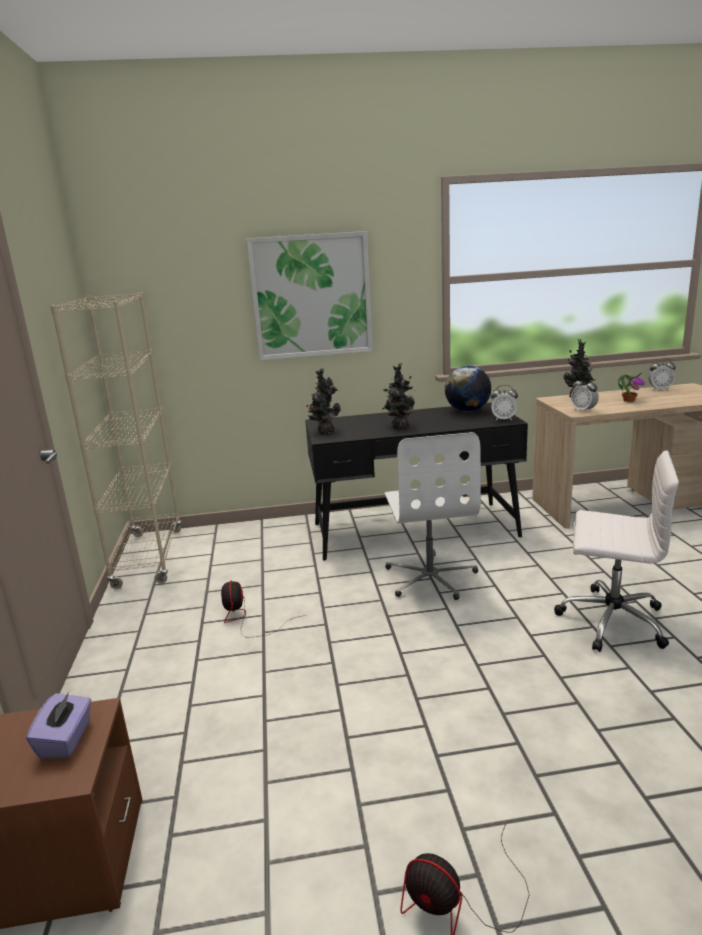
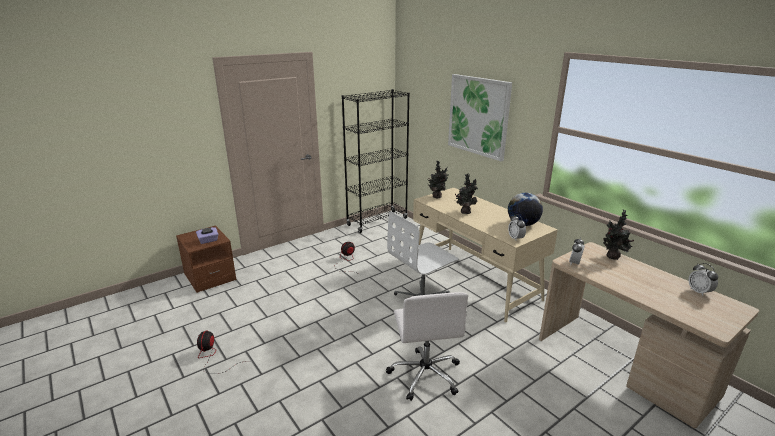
camera: 60 degrees right, 5 degrees up
beige bookcase [50,292,182,589] -> black bookcase [342,89,410,233]
black desk [305,403,528,561] -> beige desk [413,188,558,322]
potted plant [618,372,645,402] -> none

